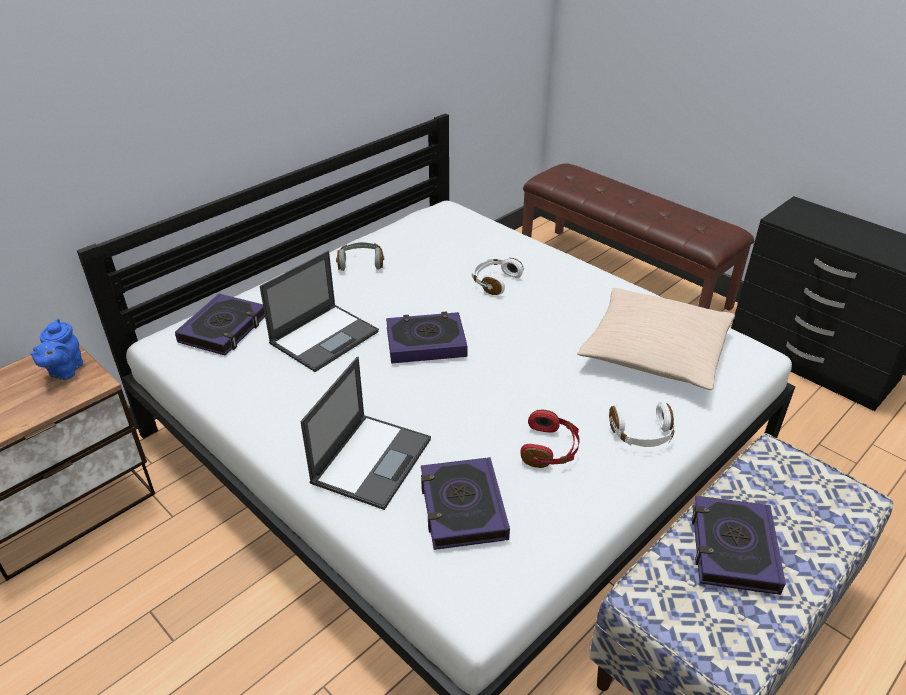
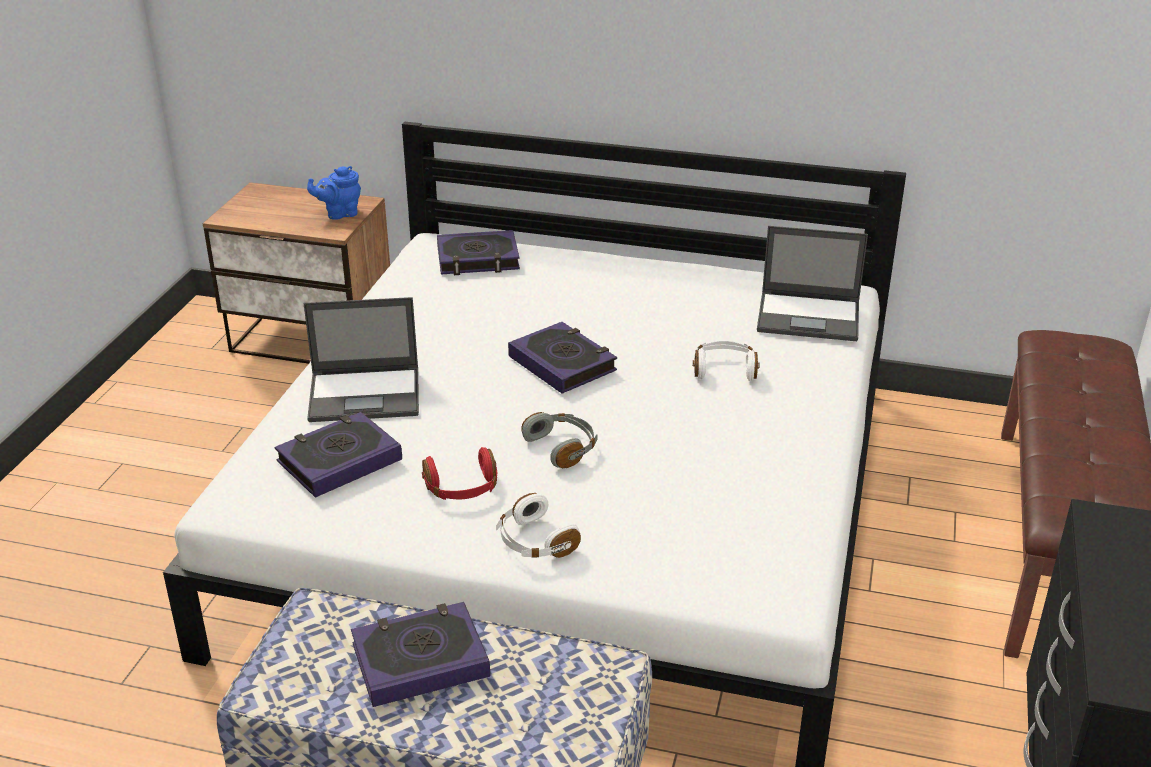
camera: 60 degrees right, 5 degrees down
laptop [260,251,379,372] -> laptop moved to [757,226,868,341]
grey headphones [336,242,384,271] -> grey headphones moved to [521,412,597,468]
beige pillow [577,288,735,390] -> none

